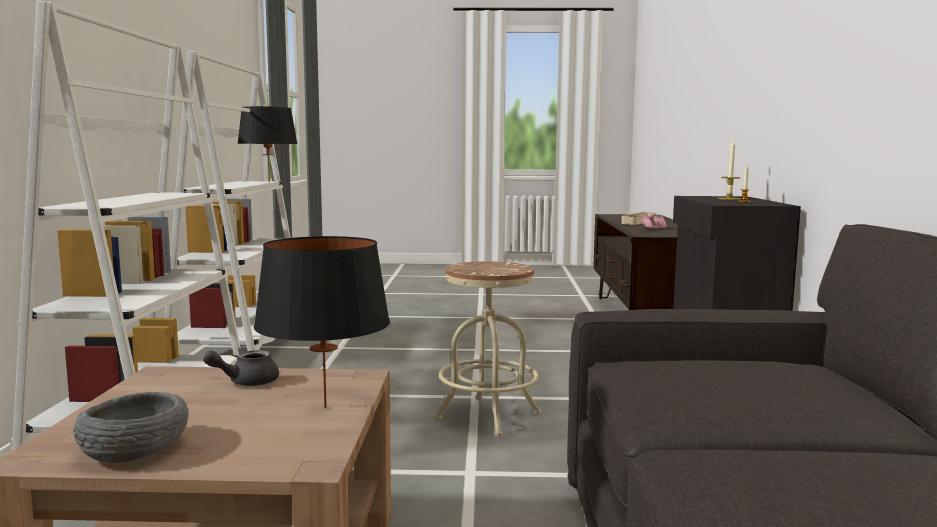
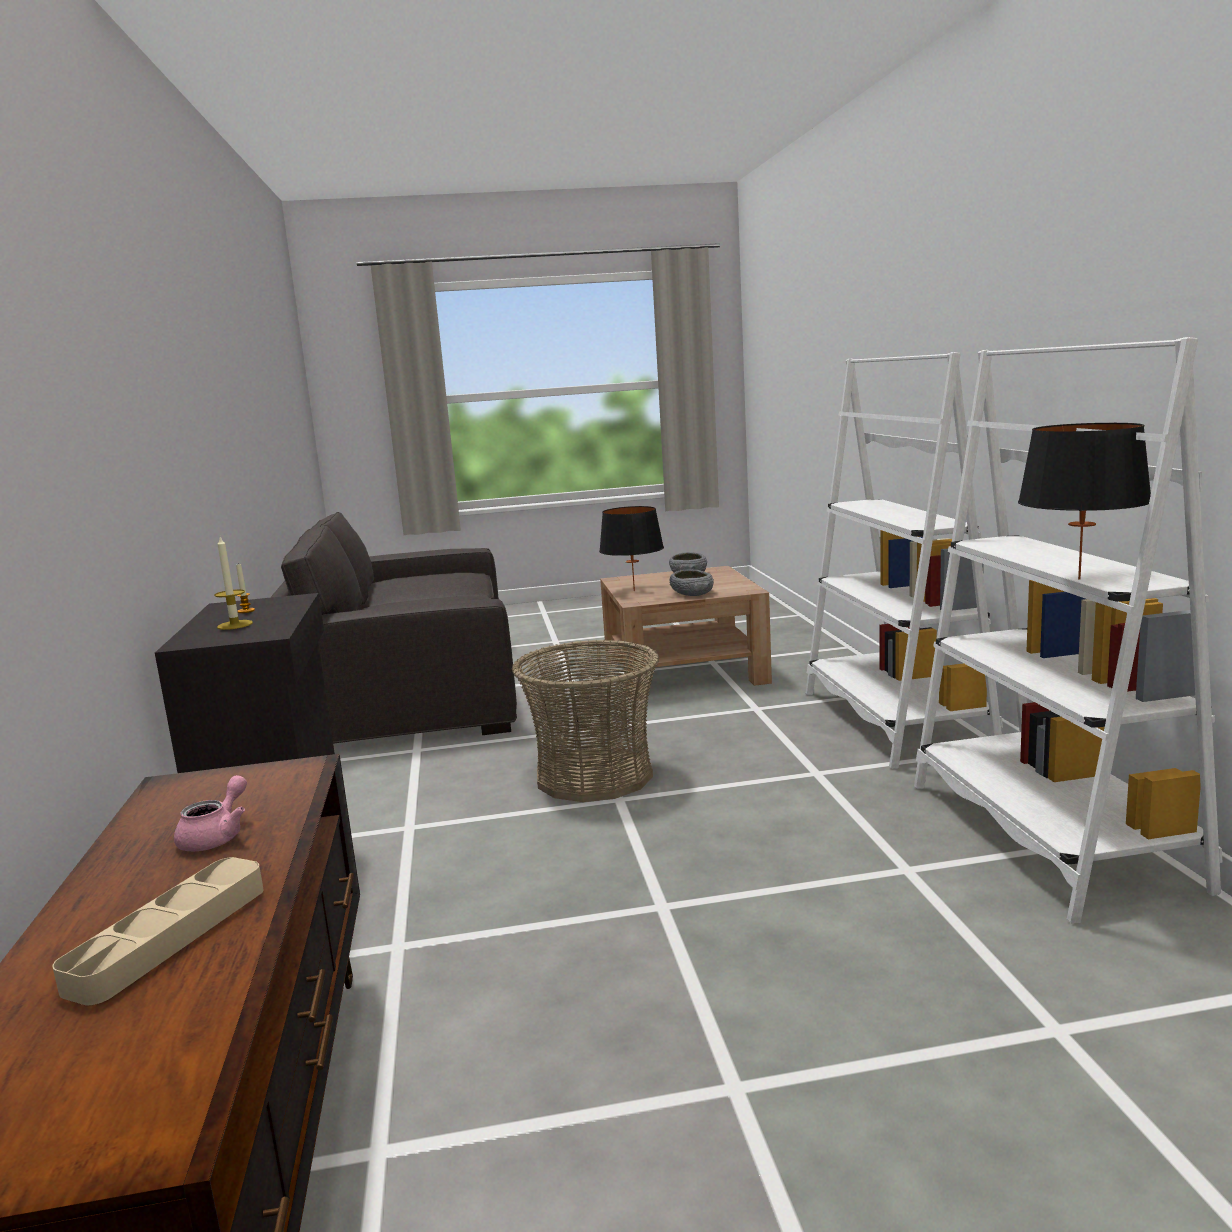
camera: 170 degrees right, 5 degrees up
grey teapot [203,347,279,386] -> grey bowl [670,569,714,596]
beige stool [435,261,541,437] -> basket [512,640,659,802]

